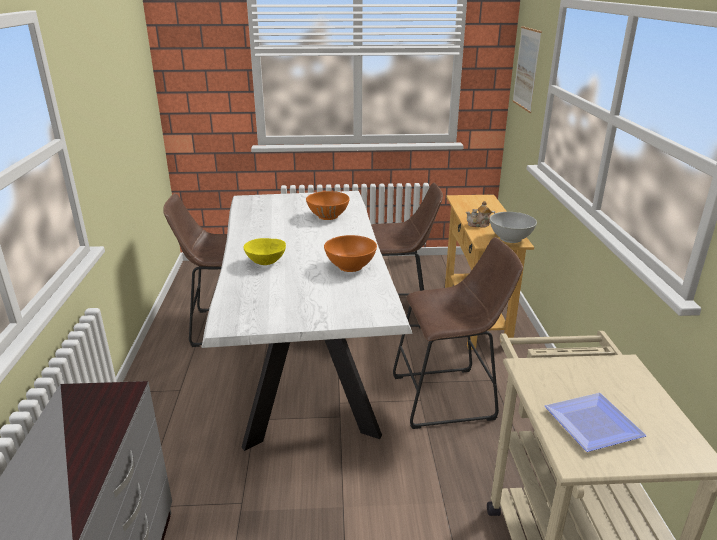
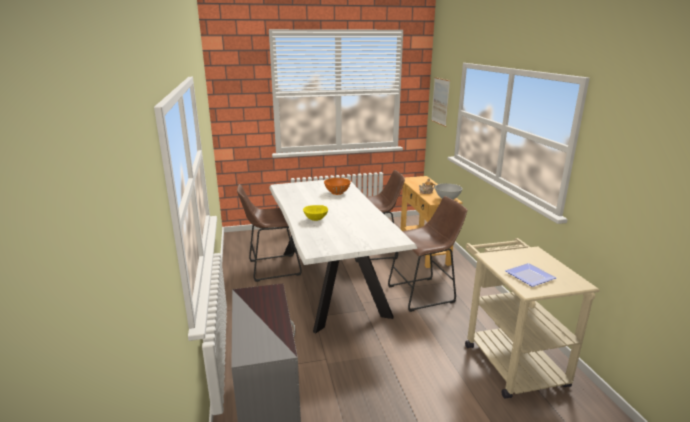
camera: 10 degrees left, 5 degrees down
orange bowl [324,235,377,272] -> none

